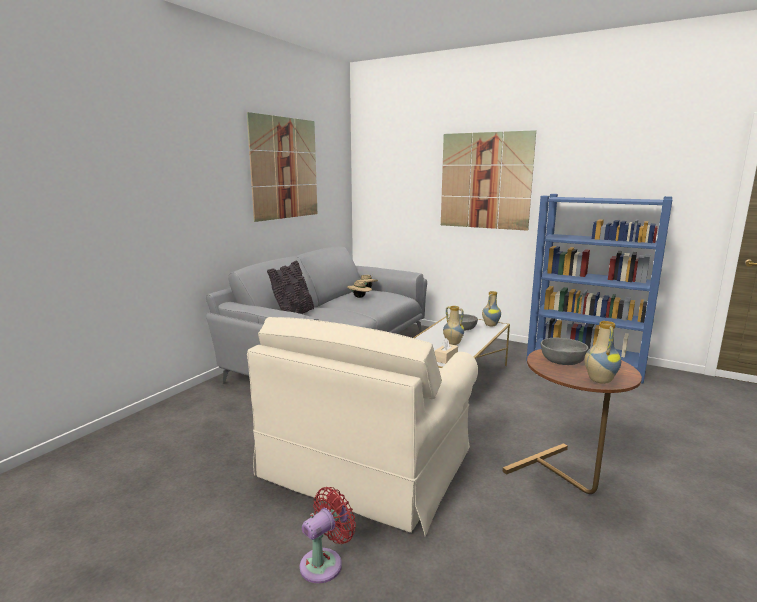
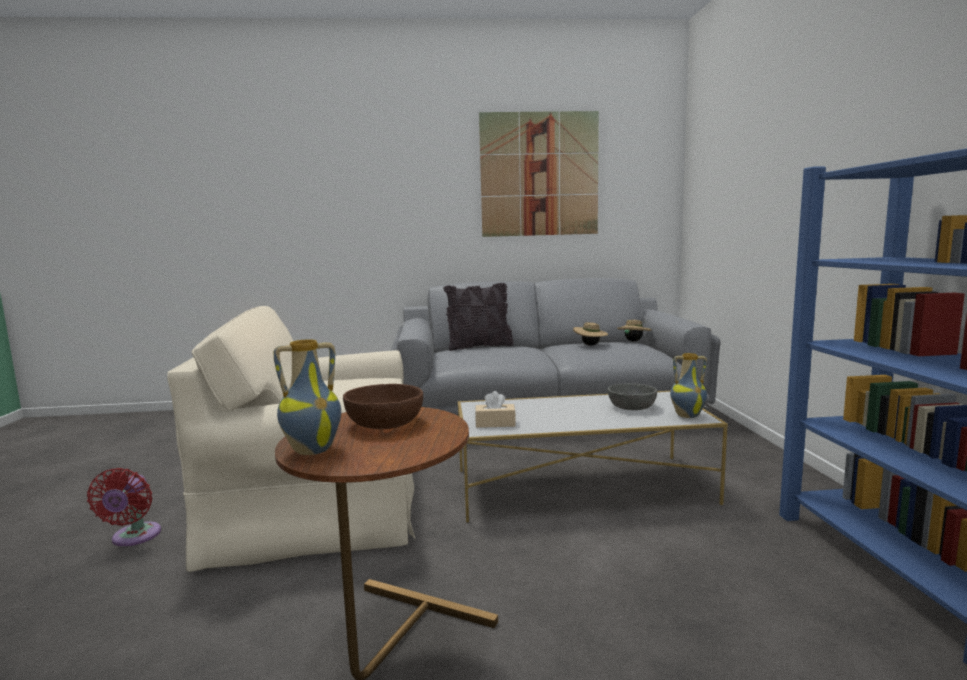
camera: 55 degrees right, 5 degrees down
red fan [300,487,356,584] -> red fan turned 75 degrees clockwise [87,468,161,546]
picture [441,130,536,231] -> none
vase [443,306,464,345] -> none
grey bowl [541,338,589,365] -> brown bowl [343,384,423,429]

